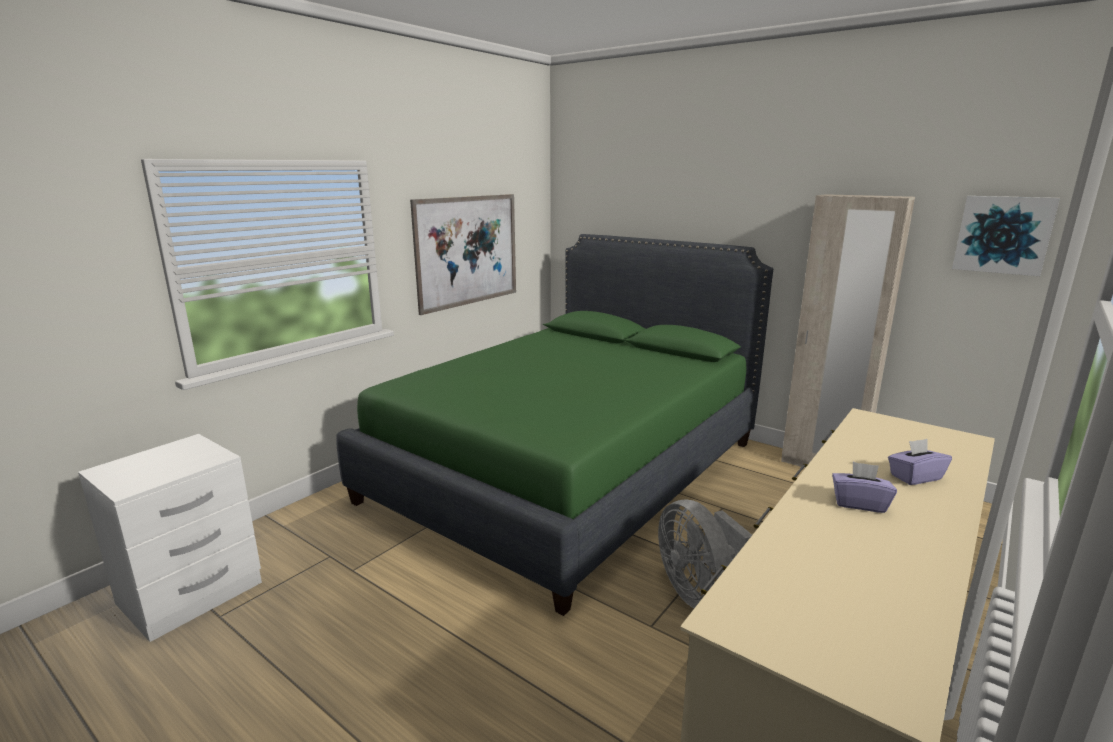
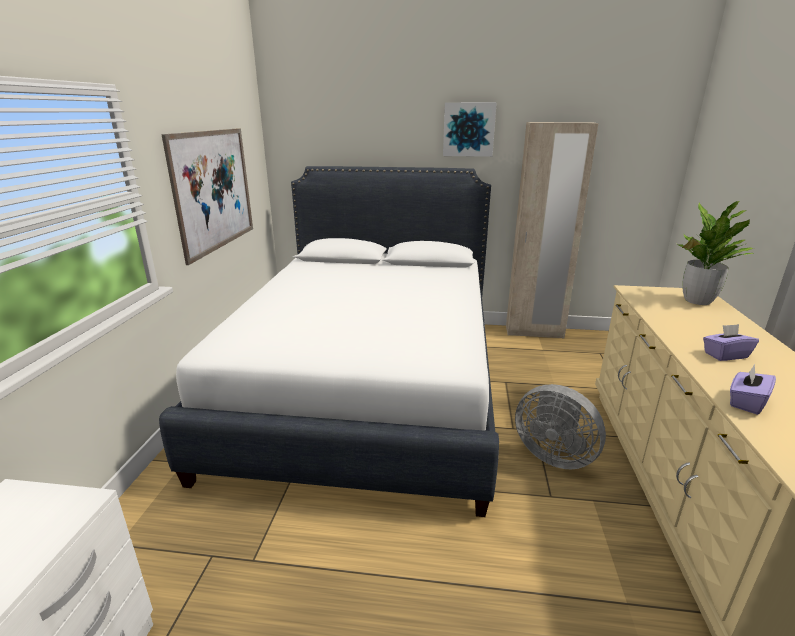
camera: 30 degrees left, 5 degrees up
green bed [336,234,773,616] -> white bed [159,166,499,517]
purple tissue box [888,439,952,485] -> purple tissue box moved to [730,364,776,415]
picture [952,196,1060,276] -> picture moved to [443,102,497,157]
none -> potted plant [677,201,754,305]

